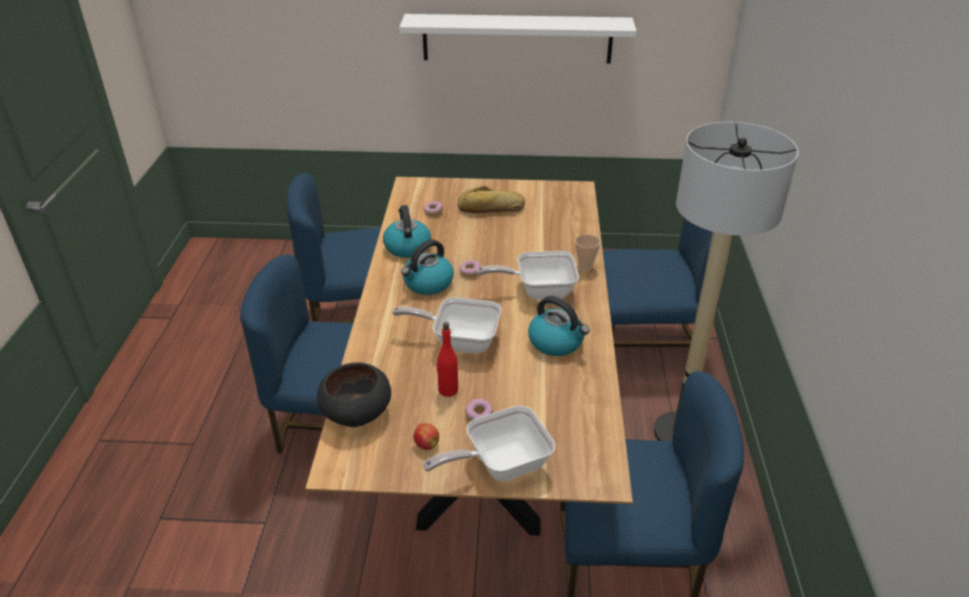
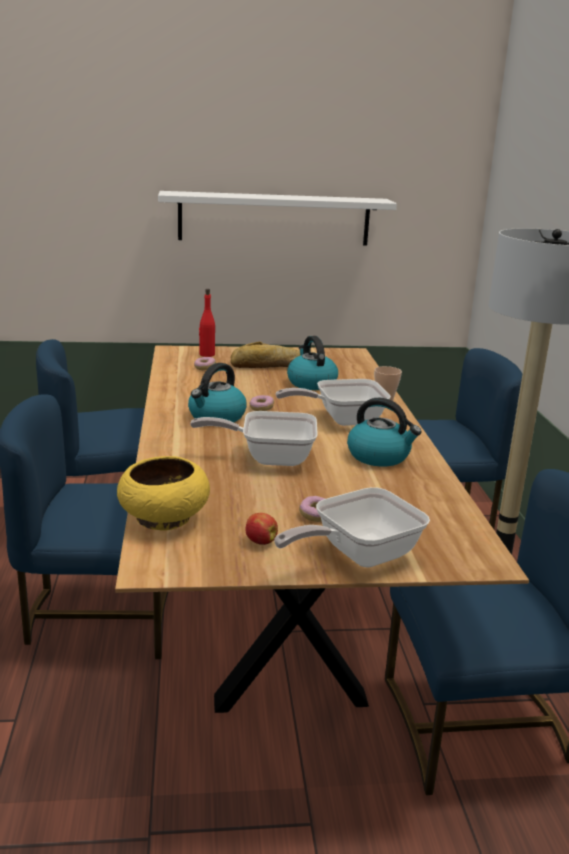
camera: 10 degrees left, 15 degrees down
black bowl [317,362,391,427] -> yellow bowl [117,456,210,531]
kettle [383,205,431,258] -> kettle moved to [287,336,338,390]
red bottle [437,322,458,397] -> red bottle moved to [199,289,215,357]

